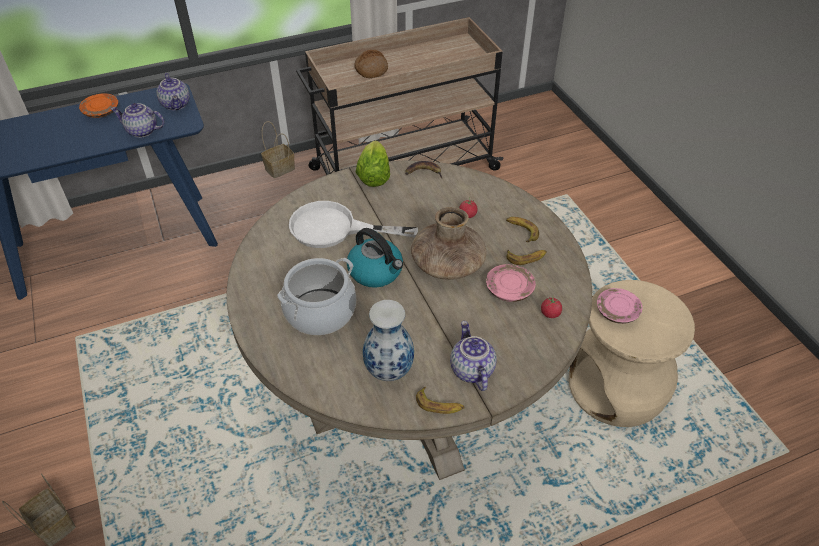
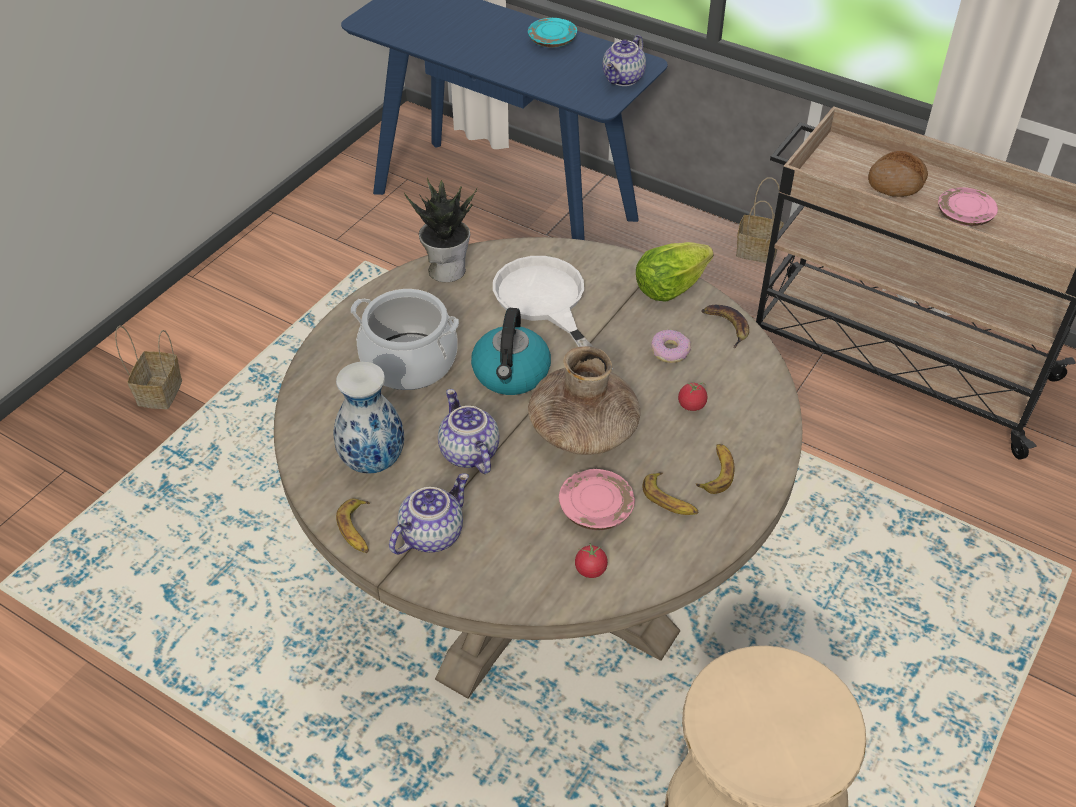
camera: 55 degrees right, 0 degrees up
orange plate [79,93,118,118] -> turquoise plate [528,18,577,48]
teapot [111,103,165,138] -> teapot moved to [438,389,499,474]
pink plate [597,288,643,324] -> pink plate moved to [938,187,998,226]
none -> potted plant [404,178,477,282]
none -> donut [651,330,691,363]

